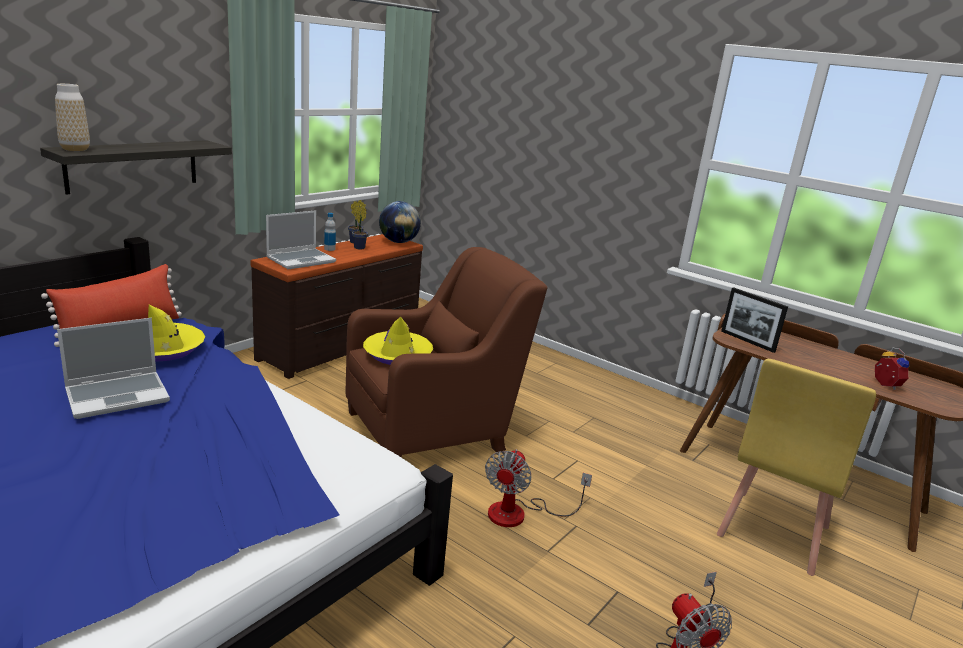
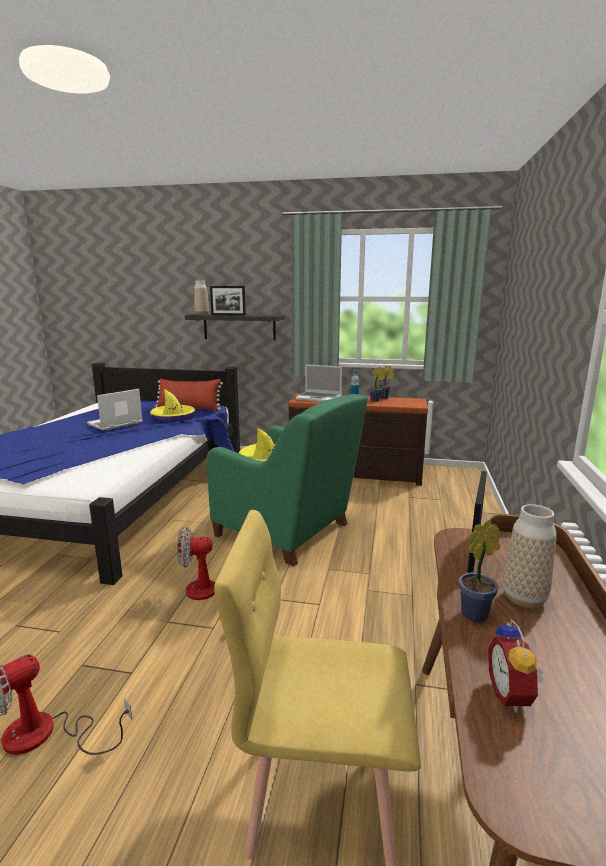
camera: 65 degrees right, 5 degrees down
laptop [57,318,170,419] -> laptop turned 105 degrees clockwise [87,389,143,431]
brown armchair [346,247,547,457] -> green armchair [207,394,368,566]
globe [379,201,421,243] -> none
alarm clock [875,347,909,390] -> alarm clock turned 135 degrees clockwise [488,619,544,713]
none -> picture frame [210,286,246,315]
none -> potted plant [459,520,500,623]
none -> vase [503,504,557,608]

